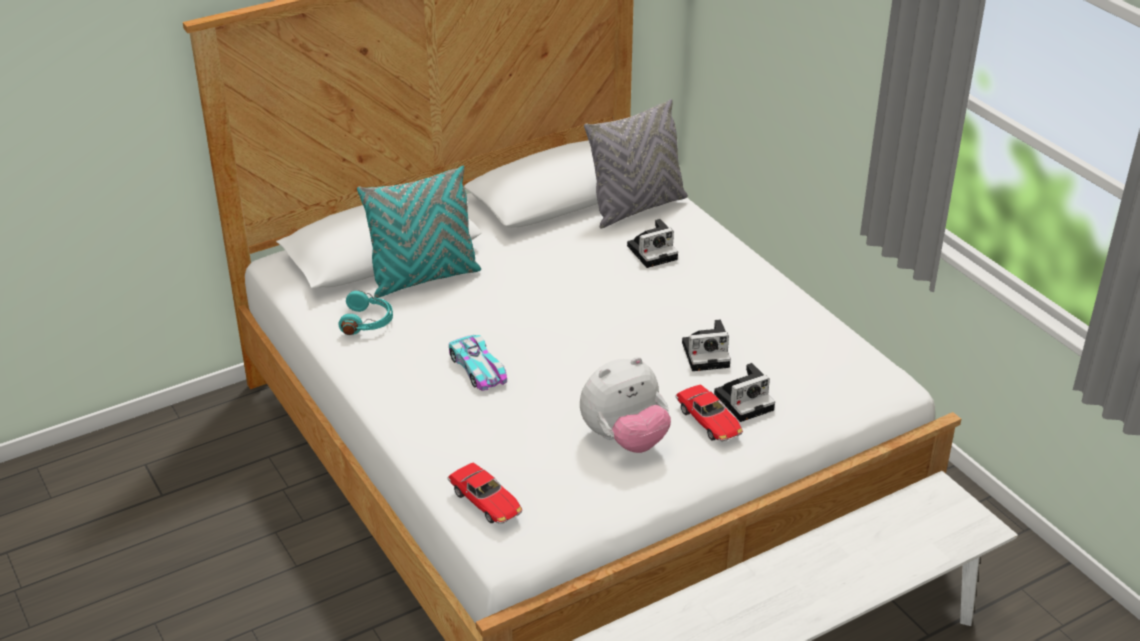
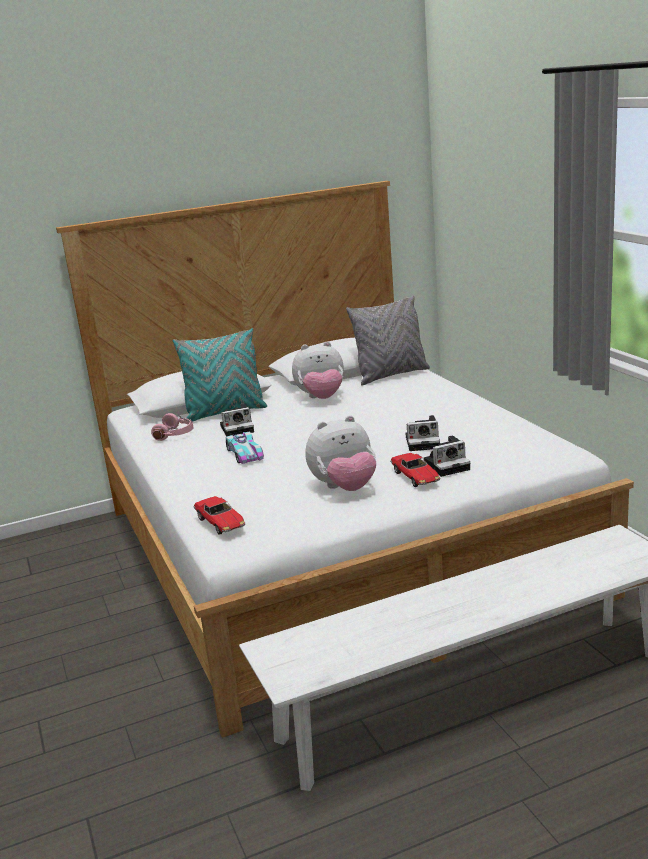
camera: 10 degrees right, 15 degrees down
turquoise headphones [338,291,393,335] -> pink headphones [151,413,193,441]
camera [627,219,678,268] -> camera moved to [220,403,254,437]
none -> plush toy [292,341,344,399]

